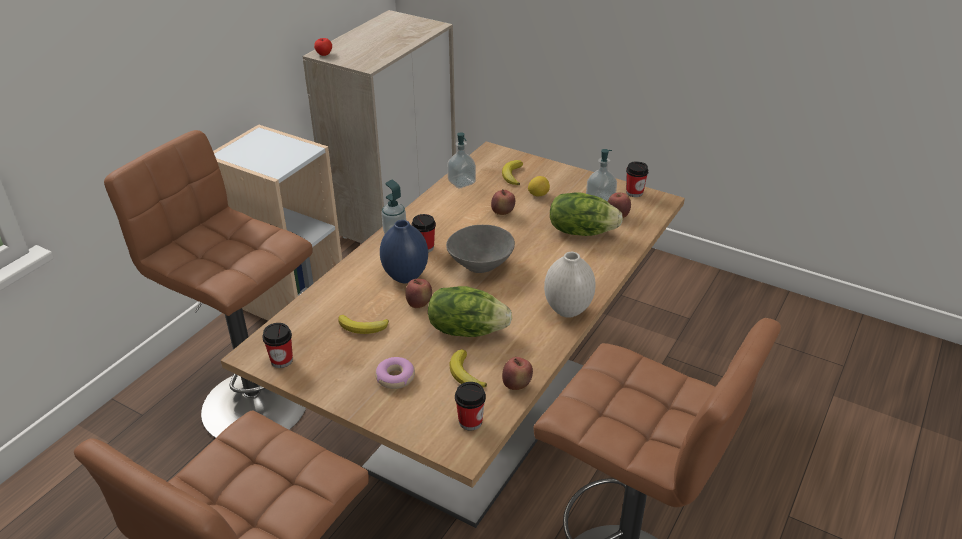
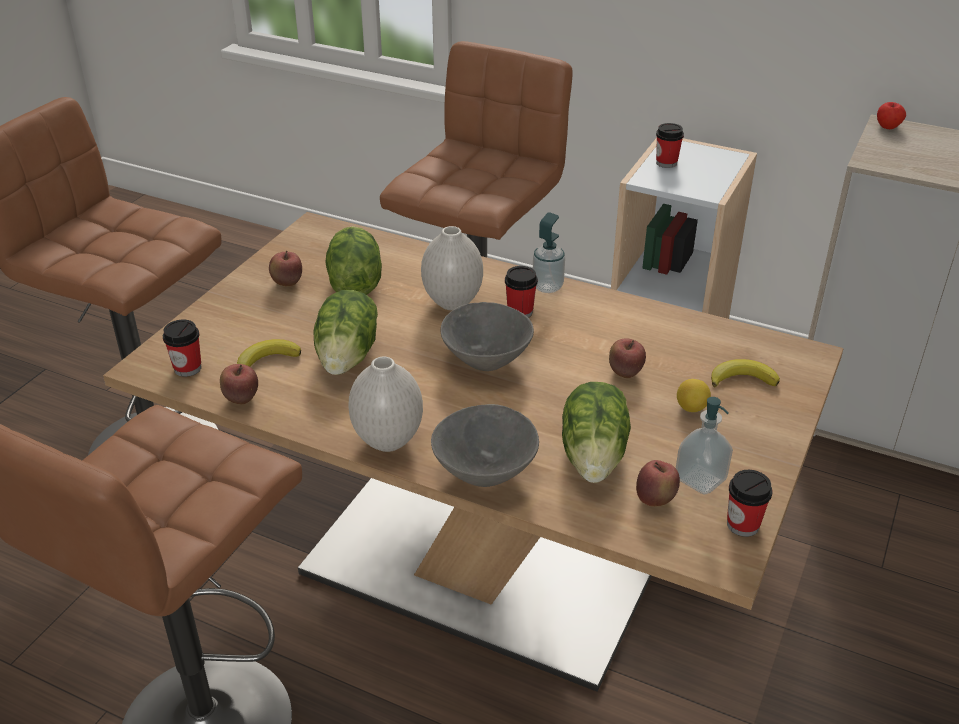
camera: 85 degrees right, 0 degrees up
cup [262,323,293,368] -> cup moved to [656,123,684,168]
banana [338,315,389,334] -> lettuce [325,226,382,295]
donut [375,357,415,389] -> none
blue vase [380,220,428,283] -> white vase [421,226,483,310]
apple [405,279,432,308] -> apple moved to [269,251,302,286]
soap dispenser [447,132,476,188] -> none
none -> grey bowl [431,404,539,487]

